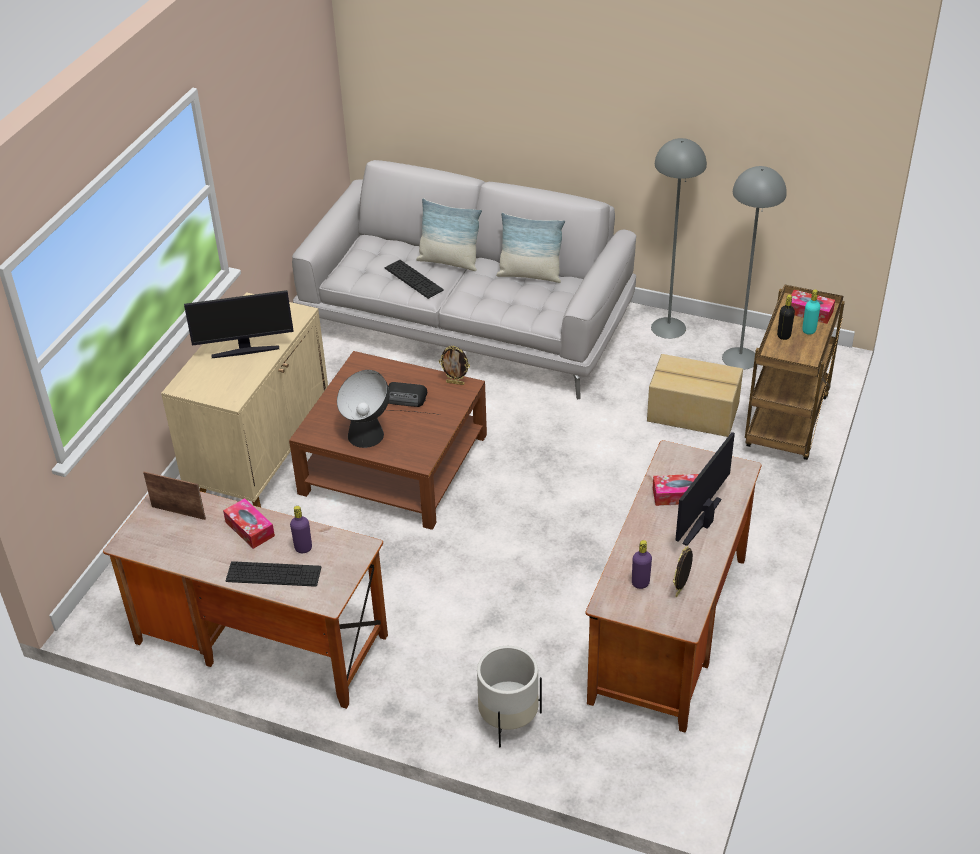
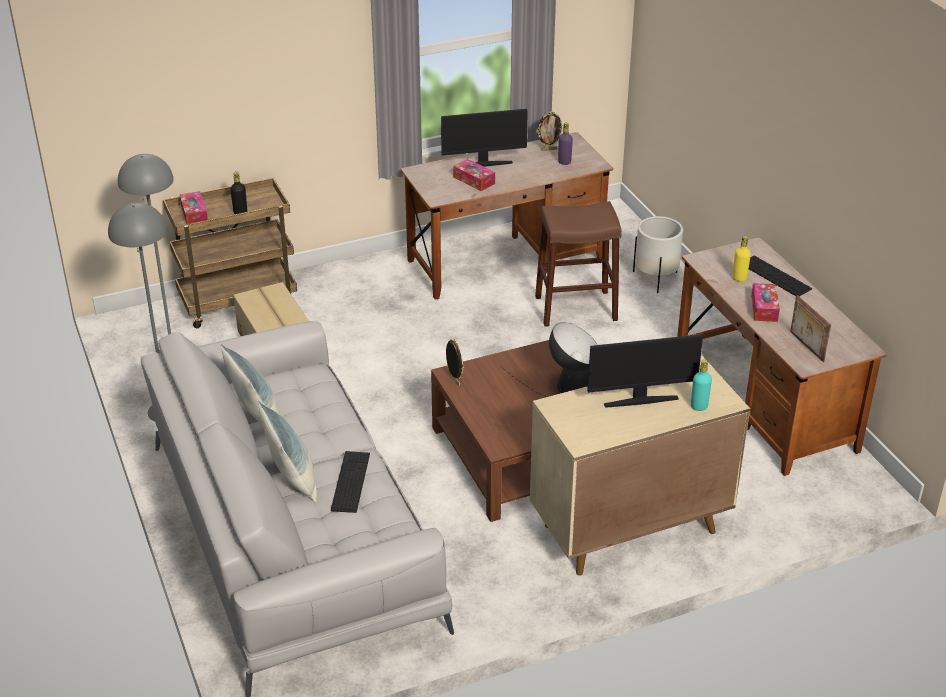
camera: 135 degrees left, 5 degrees down
monitor [184,290,294,358] -> monitor turned 135 degrees clockwise [587,334,703,408]
purple bottle [290,506,312,553] -> yellow bottle [732,236,751,282]
radio [388,382,427,407] -> none
turquoise bottle [802,290,820,335] -> turquoise bottle moved to [691,360,712,411]
none -> brown stool [535,201,622,327]

